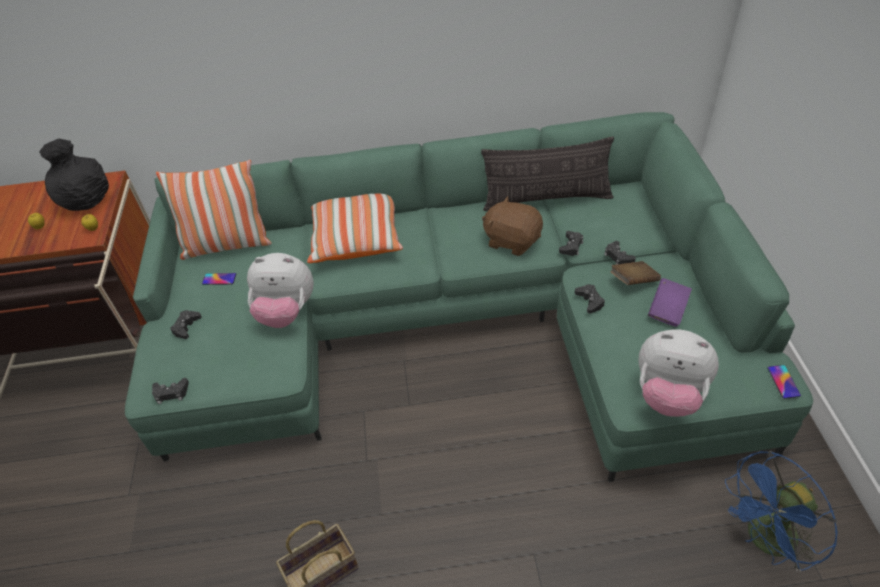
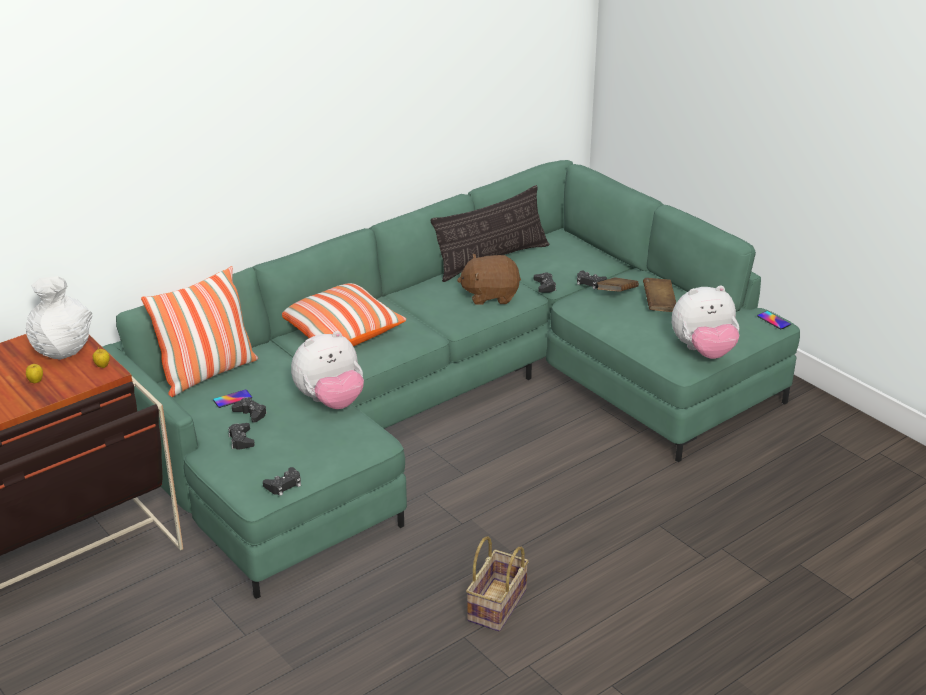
camera: 35 degrees left, 15 degrees down
black vase [39,138,109,211] -> white vase [26,276,92,360]
black game controller [575,284,605,314] -> black game controller moved to [232,397,267,423]
purple book [648,278,692,327] -> brown book [643,278,676,312]
blue fan [725,451,837,572] -> none

